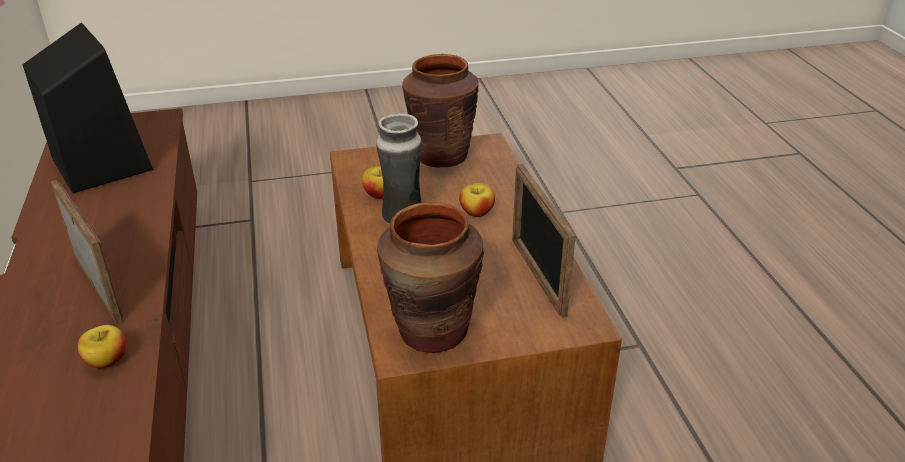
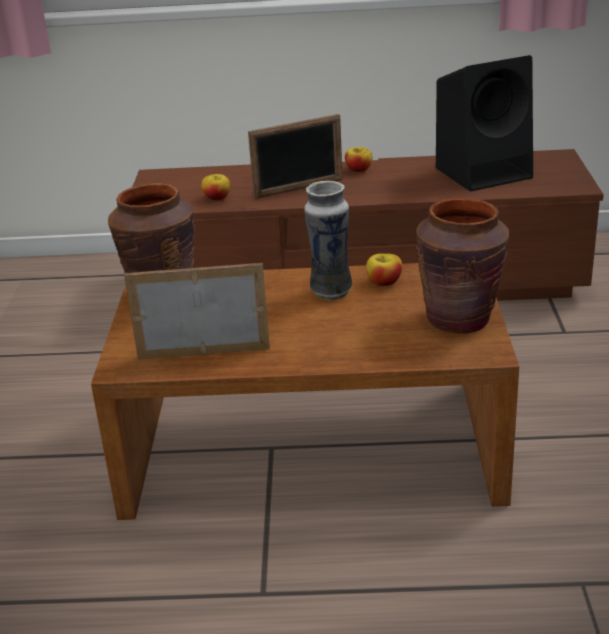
camera: 105 degrees right, 5 degrees down
apple [459,183,495,217] -> apple moved to [345,147,373,173]

